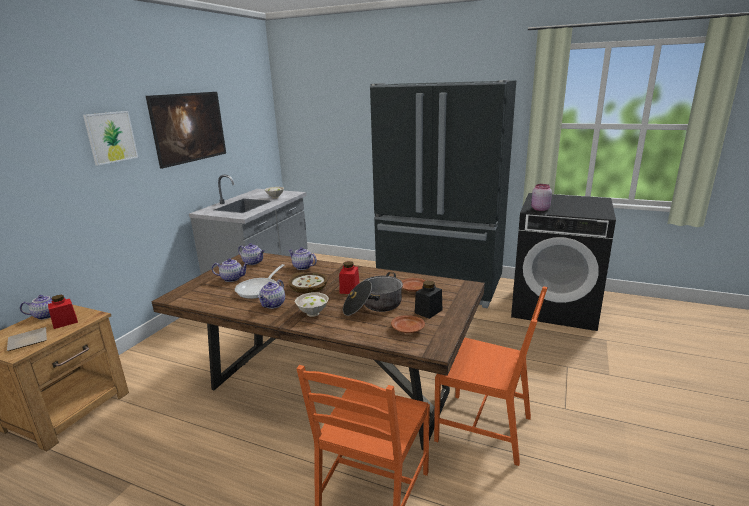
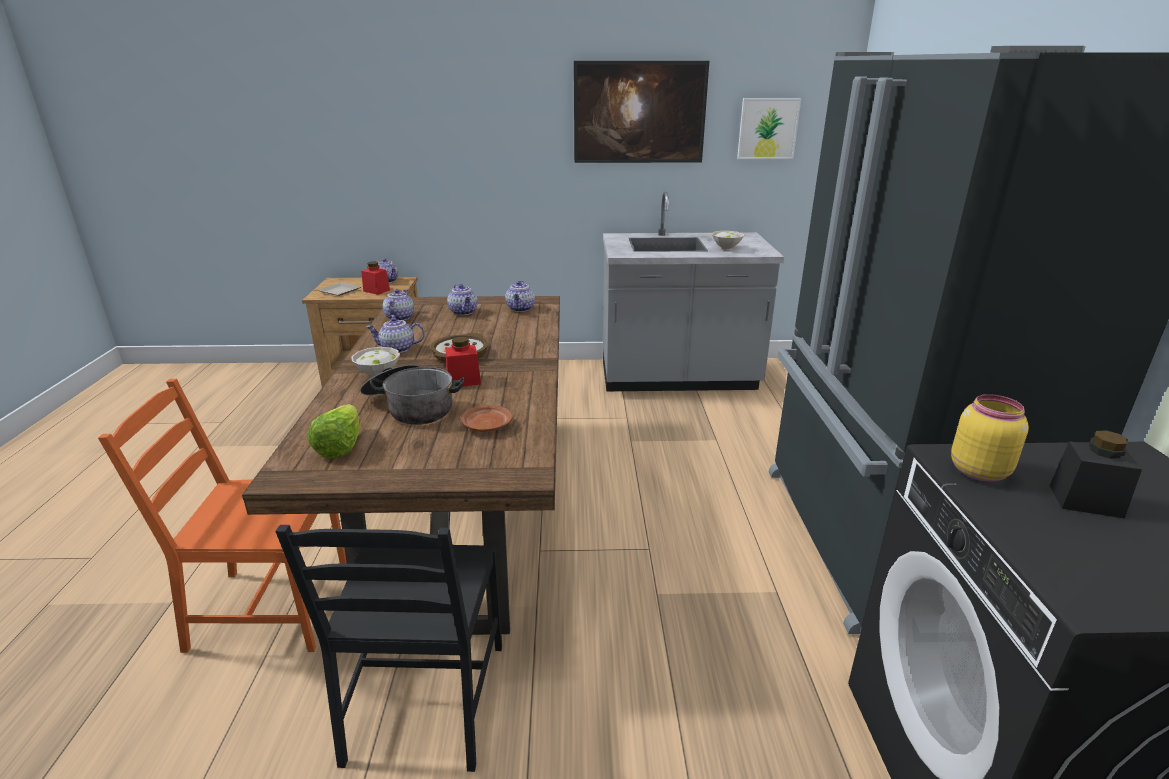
camera: 65 degrees right, 5 degrees up
picture [83,111,138,166] -> picture moved to [737,98,801,159]
frying pan [235,264,284,299] -> none
teapot [288,247,317,270] -> teapot moved to [383,289,414,321]
brown plate [391,315,425,333] -> lettuce [307,404,361,458]
black jar [415,280,442,319] -> black jar moved to [1050,430,1142,519]
orange chair [434,286,548,466] -> black chair [275,525,502,772]
pink jar [531,184,552,211] -> yellow jar [951,394,1029,482]

